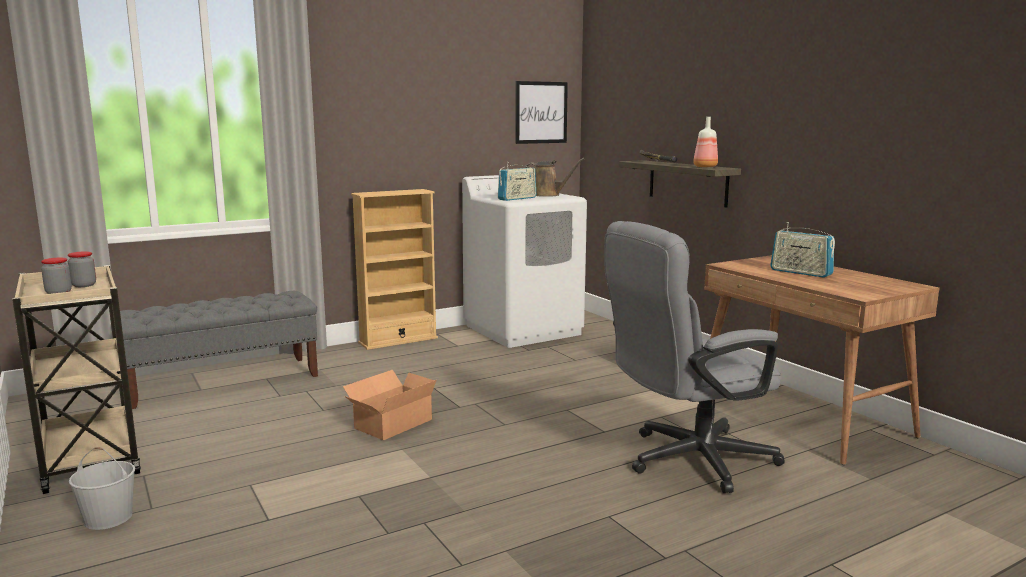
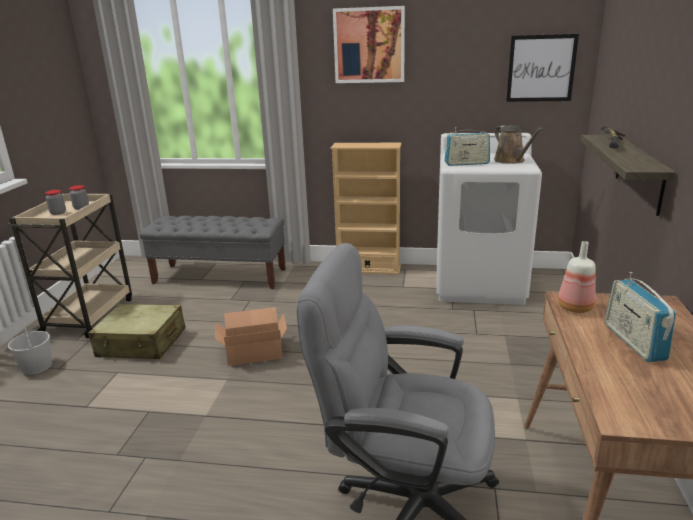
camera: 40 degrees right, 10 degrees up
bottle [693,117,718,167] -> bottle moved to [558,241,596,313]
none -> beige suitcase [88,304,186,359]
none -> picture [333,6,405,83]

